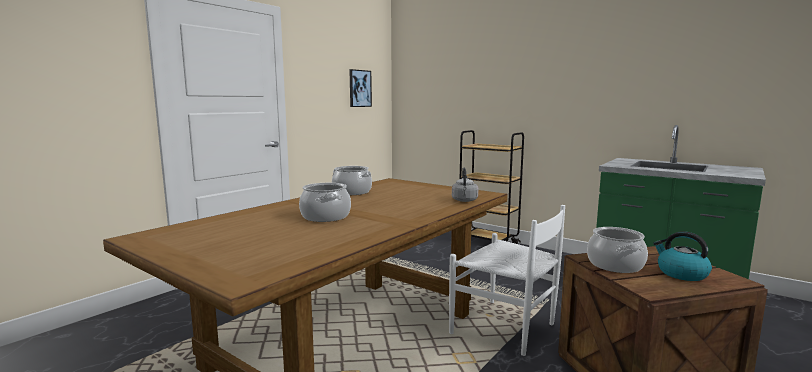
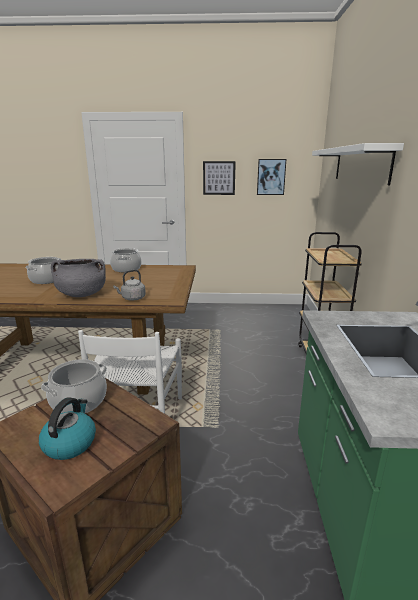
camera: 55 degrees right, 10 degrees up
none -> grey cooking pot [51,259,106,297]
none -> picture [203,161,236,195]
none -> white shelf [312,143,404,185]

